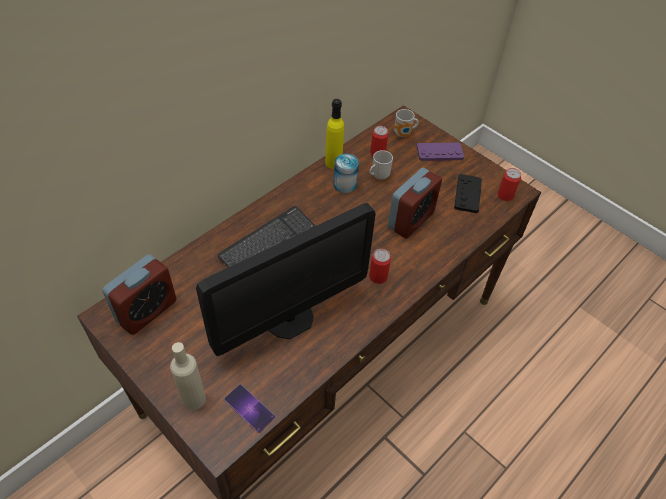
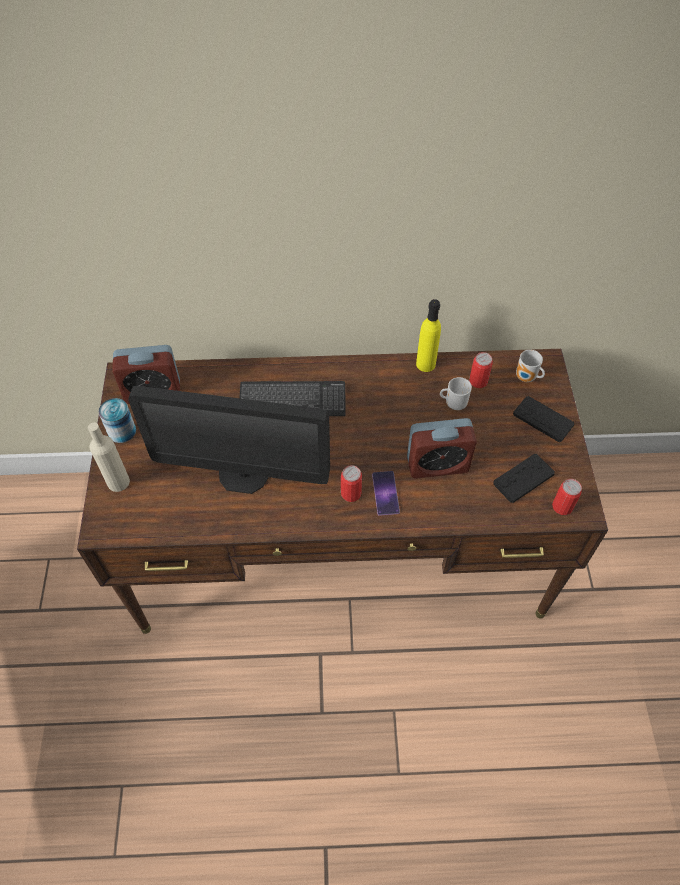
camera: 45 degrees right, 5 degrees up
phone [224,384,276,433] -> phone moved to [372,471,400,516]
can [333,153,359,193] -> can moved to [99,398,136,443]
purple game controller [416,142,464,161] -> black game controller [513,396,574,442]

